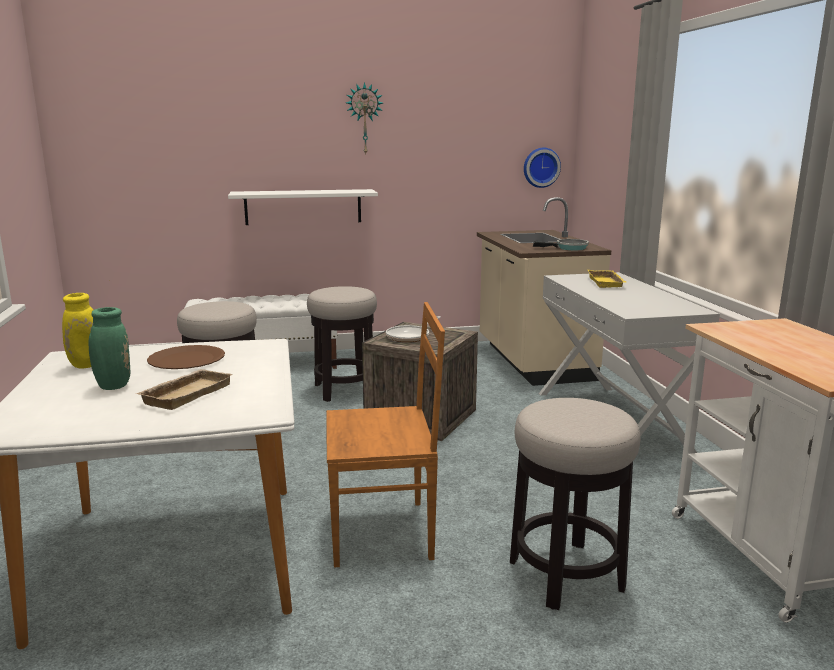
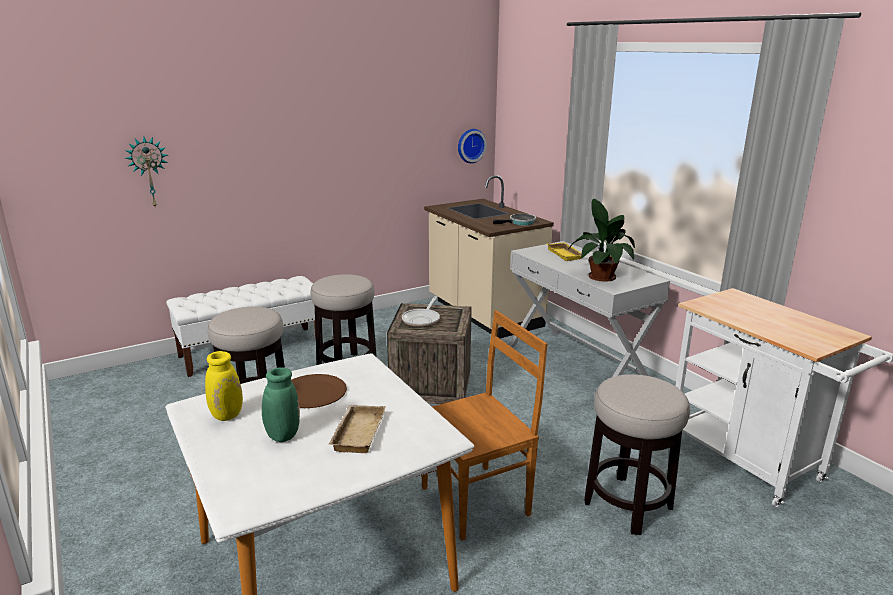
camera: 20 degrees left, 5 degrees up
white shelf [228,189,378,225] -> none
wall clock [346,82,383,154] -> wall clock moved to [125,137,168,209]
none -> potted plant [568,199,635,282]

